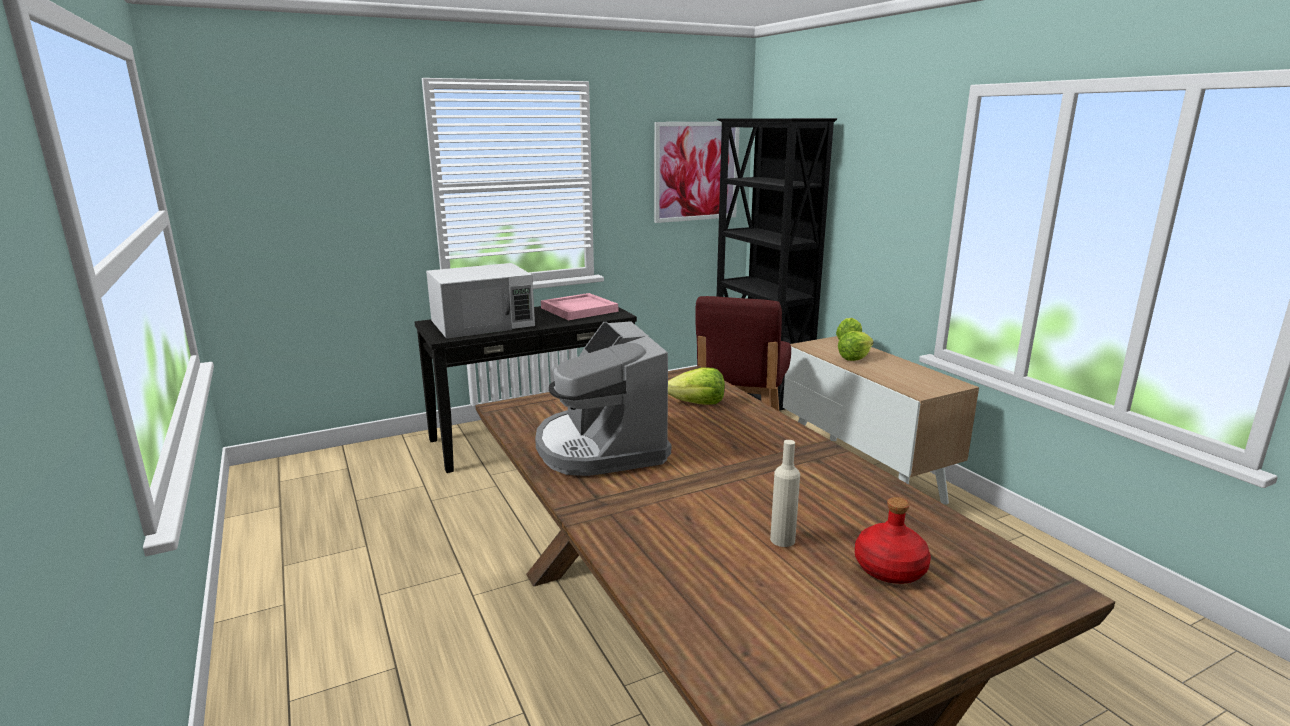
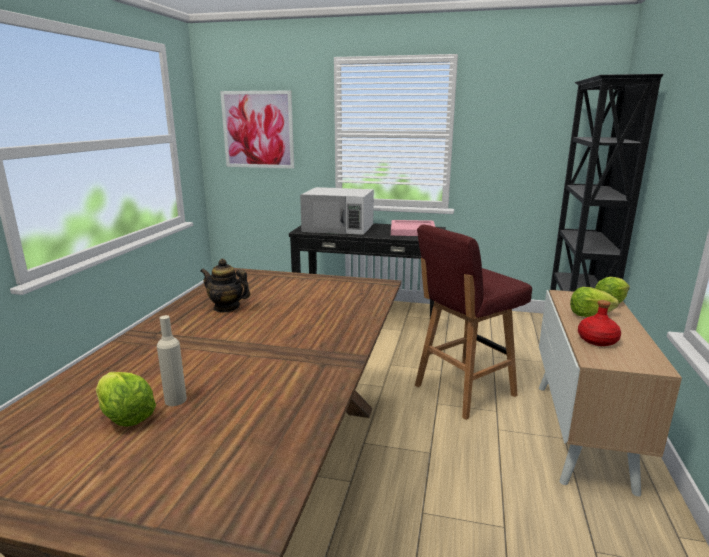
camera: 40 degrees right, 0 degrees up
coffee machine [535,321,671,476] -> teapot [200,259,250,313]
picture [654,122,740,223] -> picture moved to [220,90,294,169]
lettuce [668,368,725,404] -> lettuce moved to [96,372,156,427]
red bottle [855,497,931,584] -> red bottle moved to [578,300,621,346]

